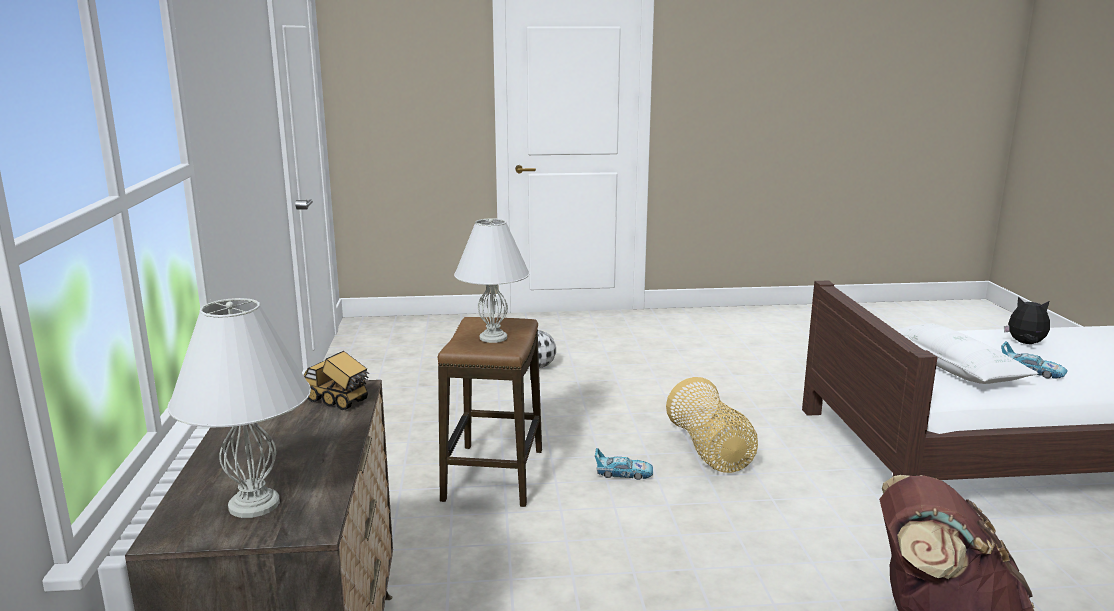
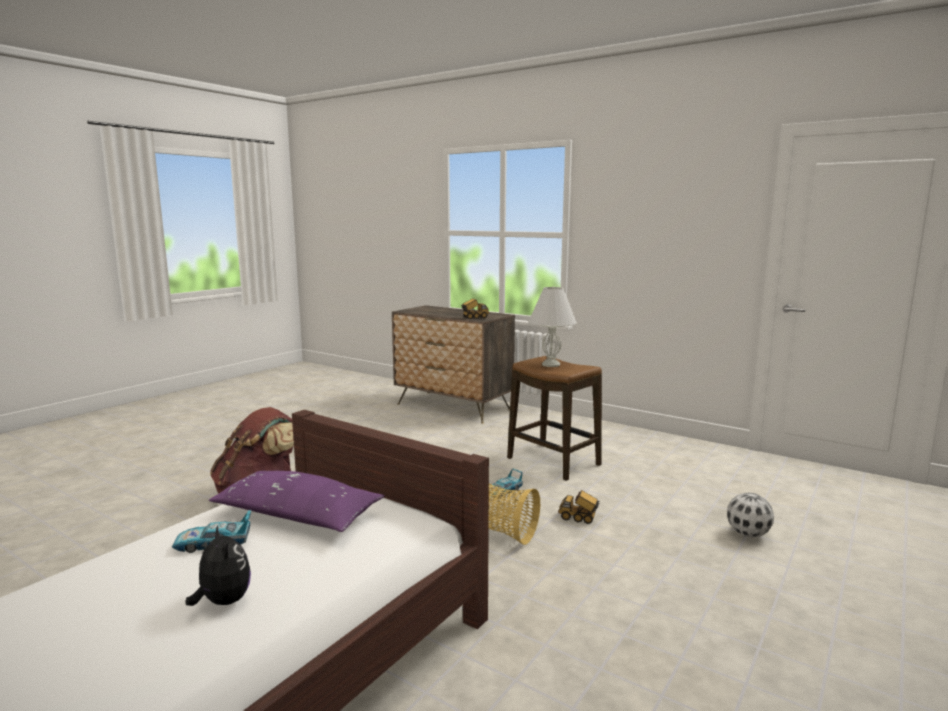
camera: 130 degrees right, 5 degrees down
white table lamp [168,298,311,518] -> none
white pillow [896,323,1039,384] -> purple pillow [209,471,385,532]
plush toy [1004,297,1050,344] -> plush toy turned 105 degrees counterclockwise [186,525,251,606]
none -> toy truck [559,490,599,524]

